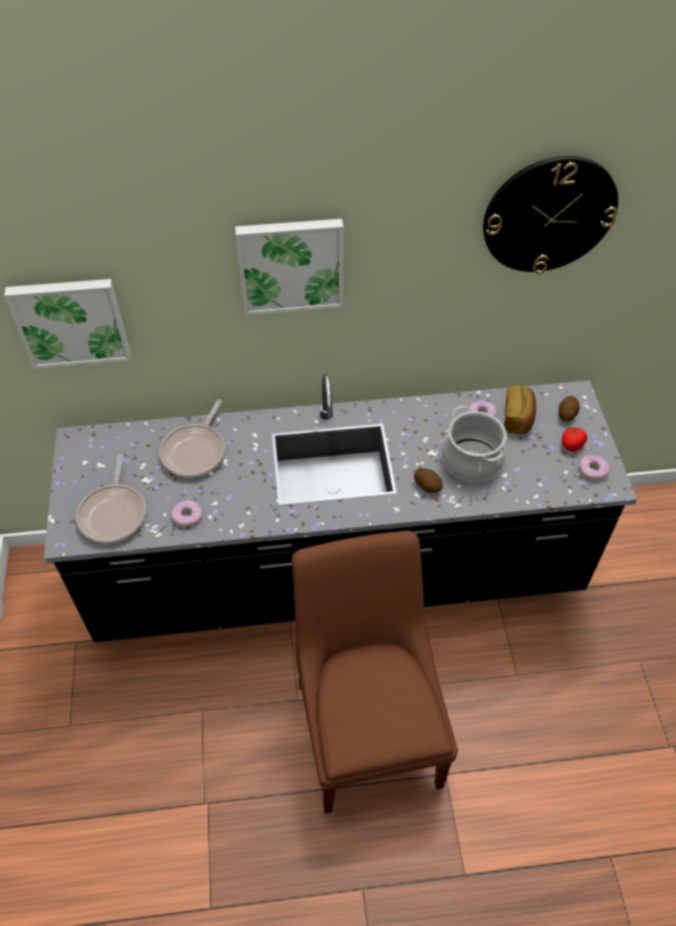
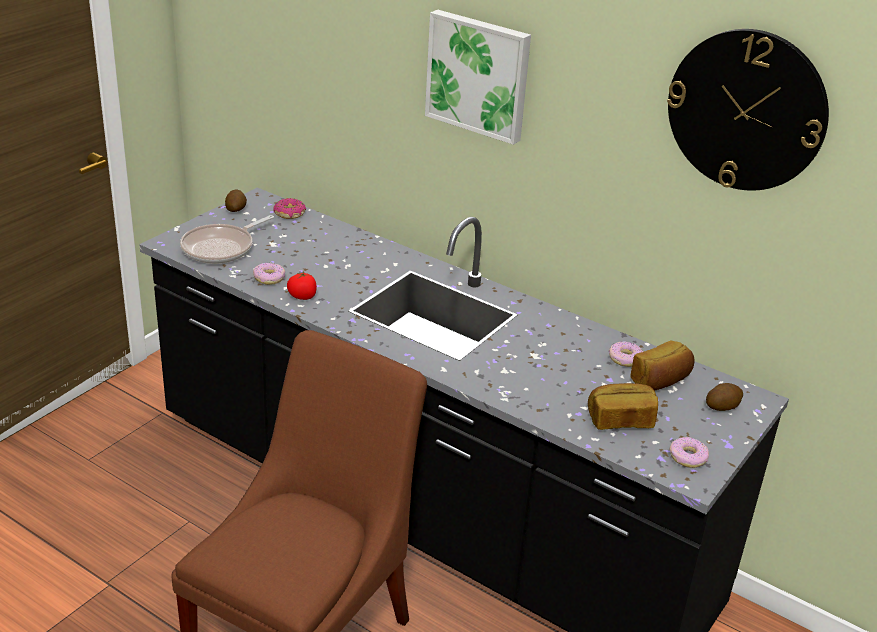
camera: 40 degrees right, 20 degrees down
picture [4,279,131,369] -> none
frying pan [159,400,225,478] -> none
potato [414,468,443,493] -> potato moved to [225,190,247,212]
cooking pot [441,406,507,482] -> none
tomato [562,427,587,451] -> tomato moved to [287,271,317,300]
none -> donut [274,198,306,219]
none -> bread [588,383,658,430]

